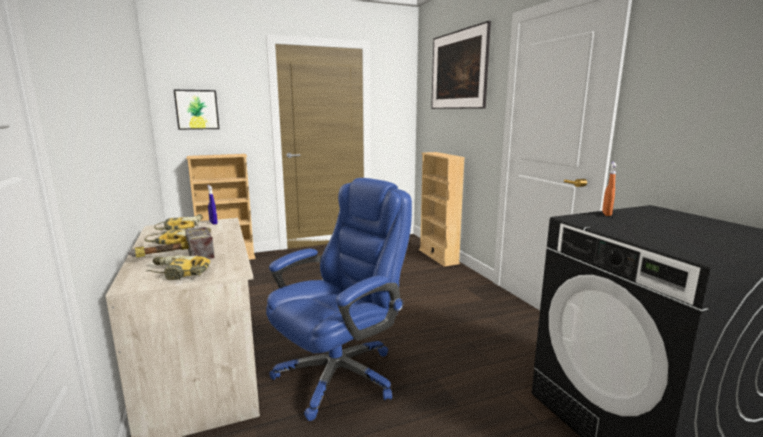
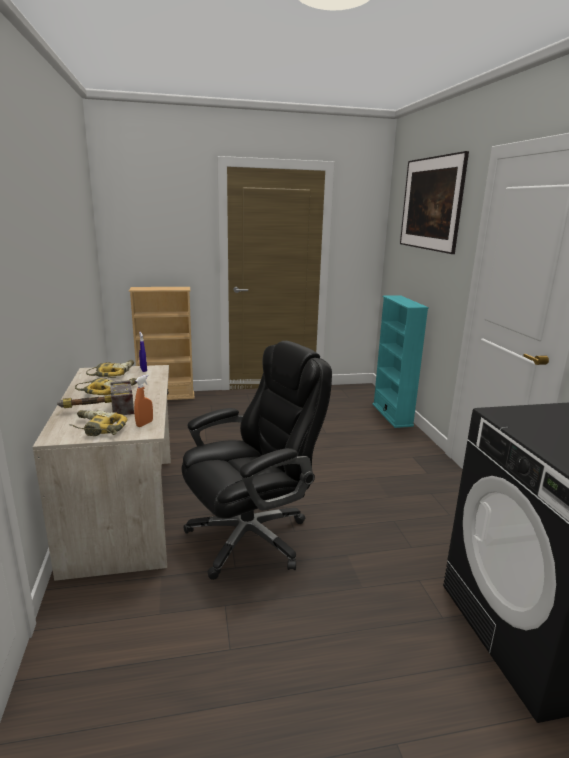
camera: 10 degrees right, 5 degrees up
picture [174,90,219,130] -> none
blue office chair [266,178,412,421] -> black office chair [181,341,332,580]
beige bookcase [419,152,465,267] -> turquoise bookcase [372,295,429,428]
orange spray bottle [602,162,616,216] -> orange spray bottle moved to [134,375,153,427]

